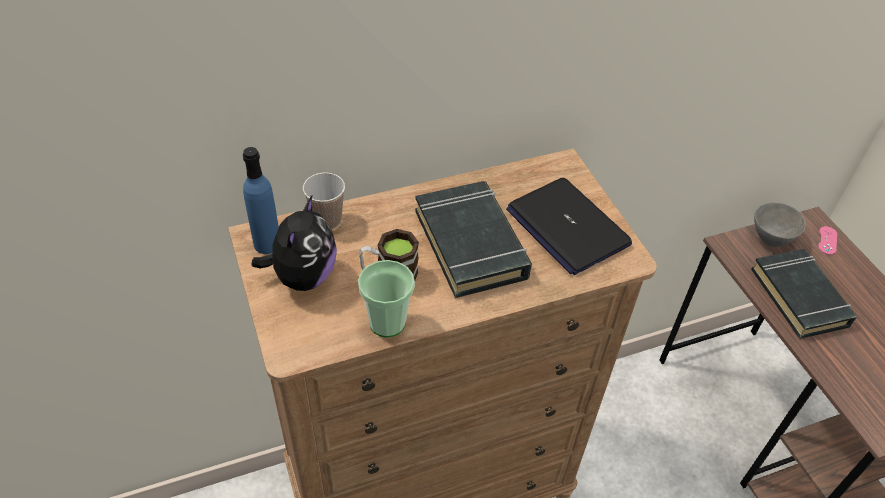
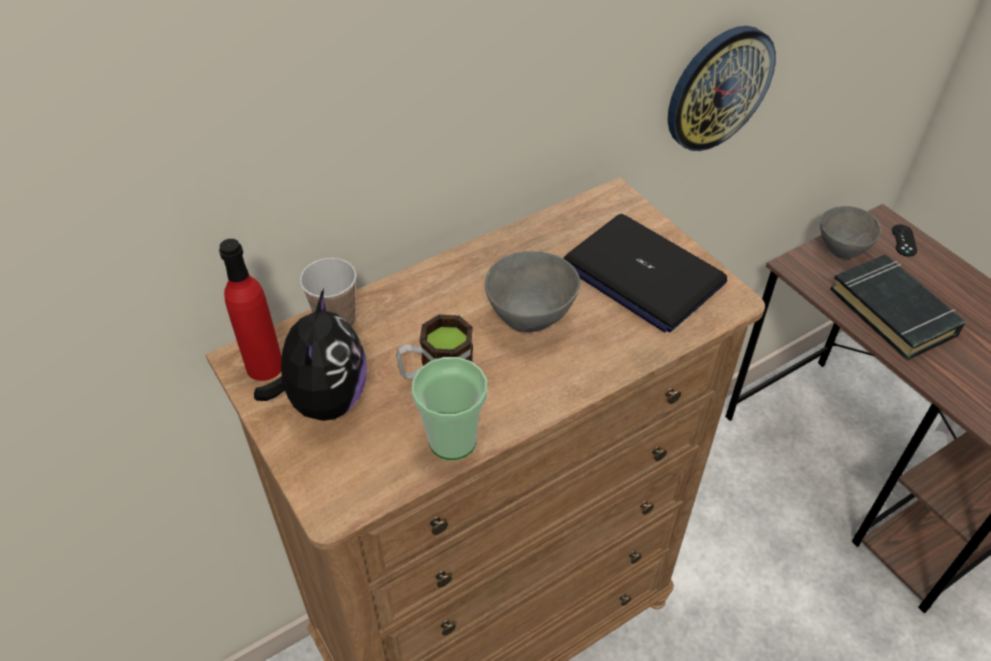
camera: 10 degrees left, 0 degrees up
blue bottle [243,147,279,254] -> red bottle [219,239,282,381]
black book [415,181,532,298] -> grey bowl [485,251,580,332]
pink game controller [818,226,837,255] -> black game controller [892,224,917,257]
none -> wall clock [668,26,776,151]

